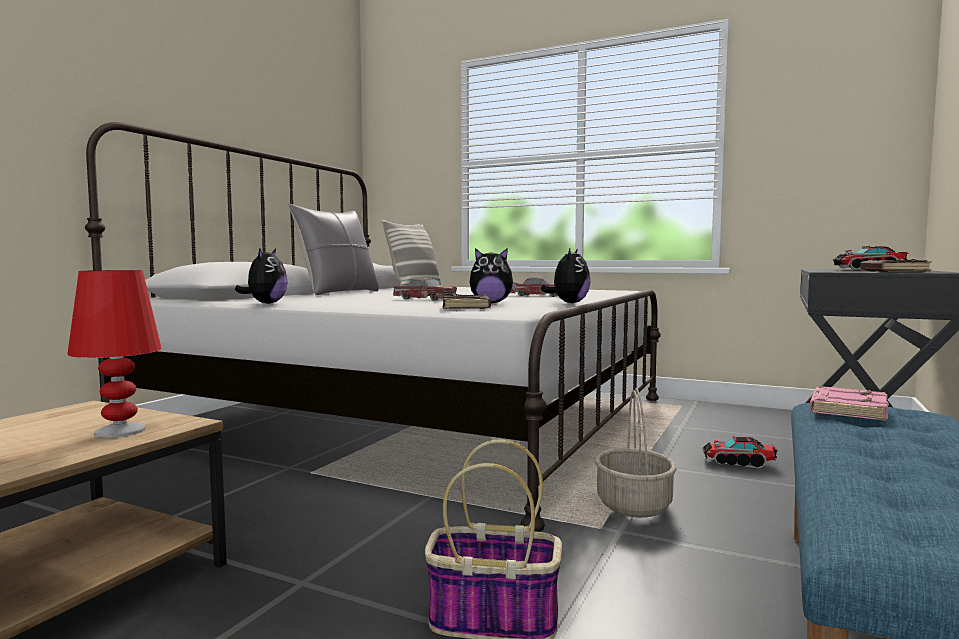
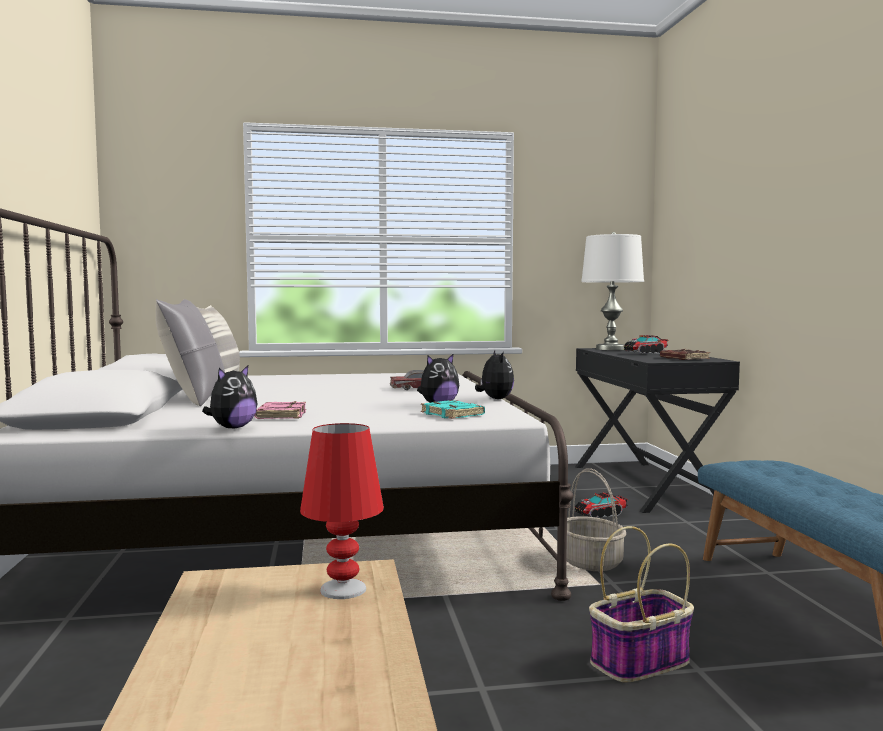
camera: 35 degrees left, 0 degrees up
plush toy [235,248,287,304] -> plush toy turned 60 degrees clockwise [202,365,257,428]
toy car [393,278,457,301] -> none
brown book [442,293,491,309] -> turquoise book [421,400,485,419]
pink book [810,386,889,421] -> pink book moved to [254,401,306,419]
none -> white table lamp [581,232,644,350]

